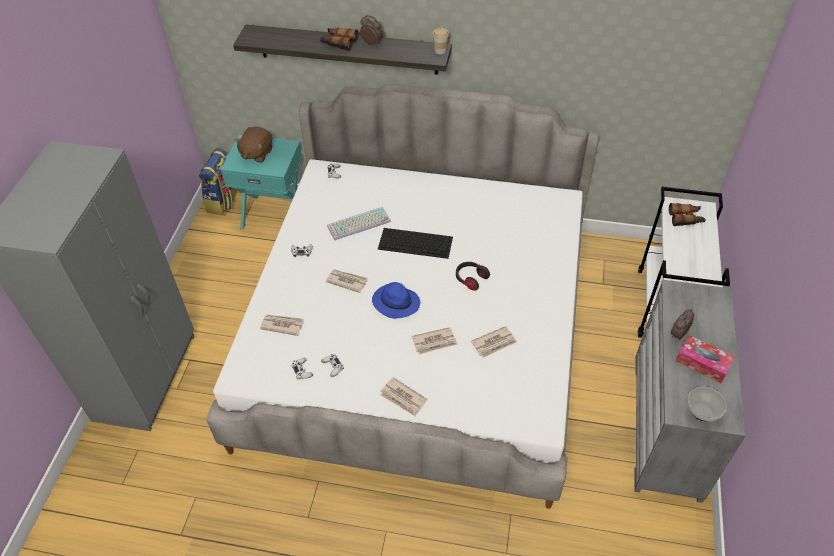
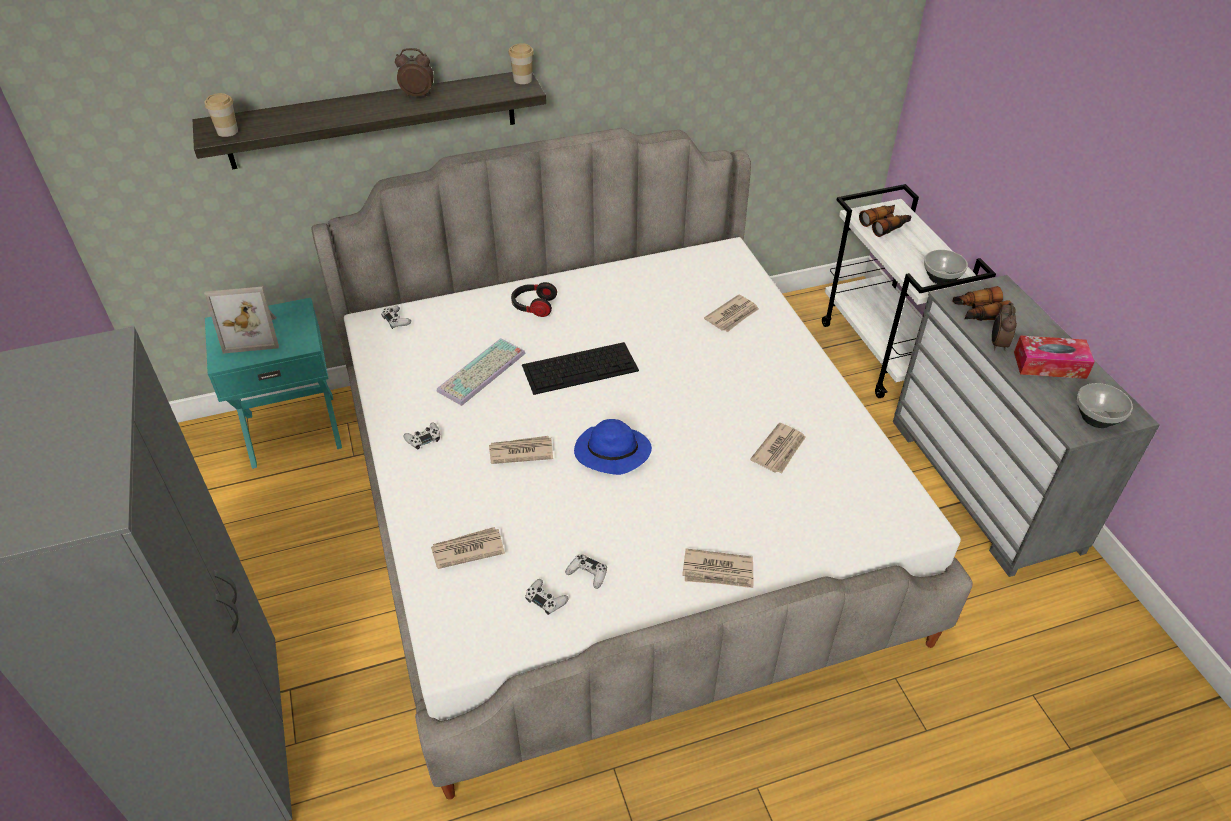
camera: 30 degrees left, 5 degrees down
backpack [199,148,241,216] -> none
brown plush toy [235,126,272,163] -> picture frame [204,287,279,354]
binoculars [320,28,358,51] -> binoculars moved to [953,286,1010,321]
newspaper [412,327,458,355] -> newspaper moved to [704,295,759,332]
headphones [456,262,490,291] -> headphones moved to [511,282,557,317]
none -> cup [204,93,238,137]
none -> bowl [924,250,968,284]

